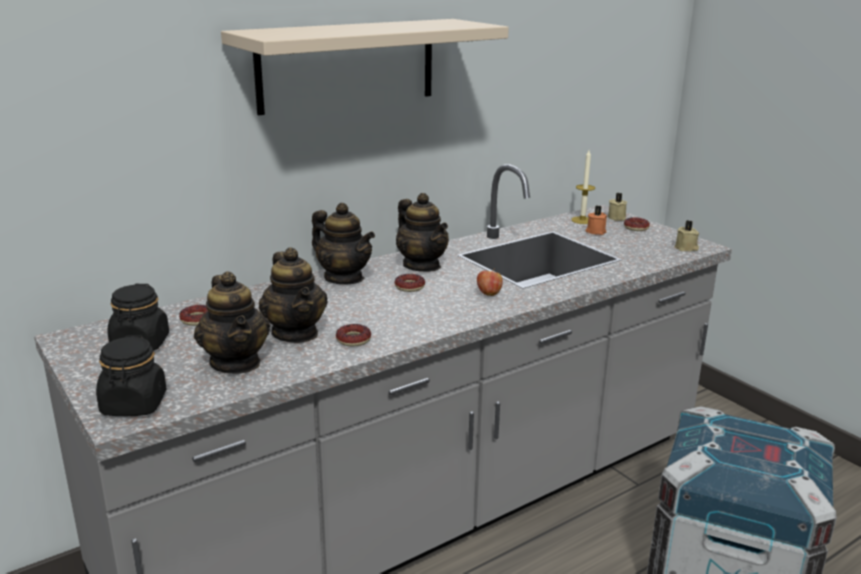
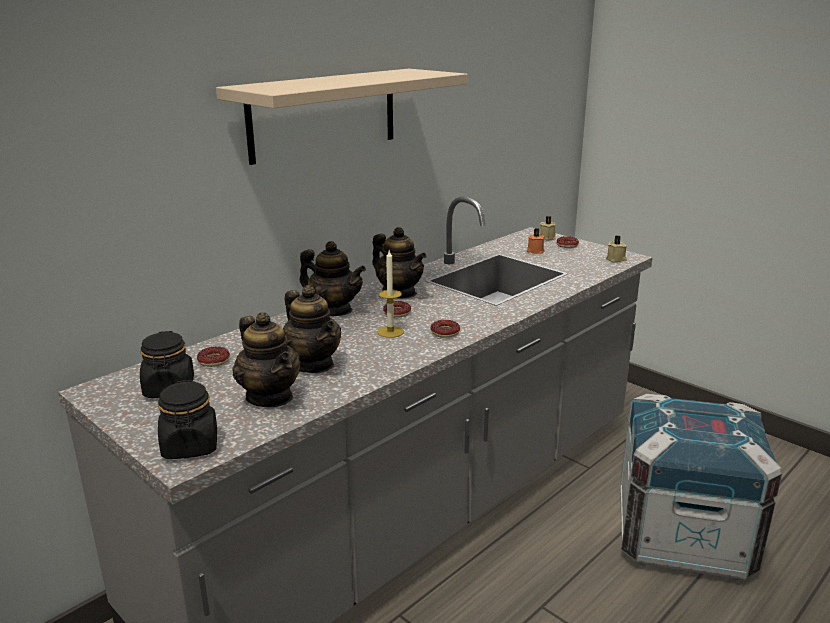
camera: 10 degrees left, 0 degrees up
donut [336,324,371,347] -> donut moved to [431,320,460,338]
apple [477,268,503,296] -> none
candle [571,150,595,224] -> candle moved to [378,250,404,338]

